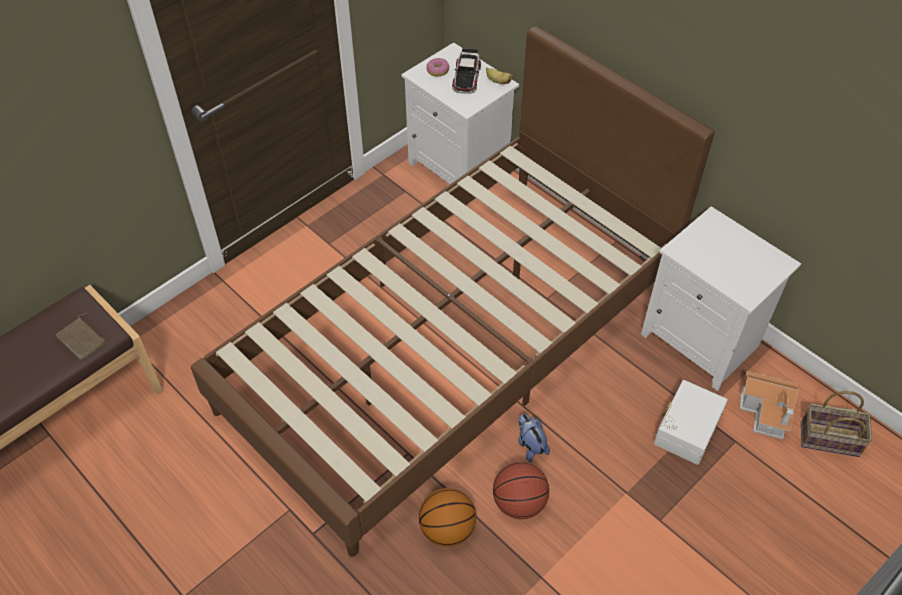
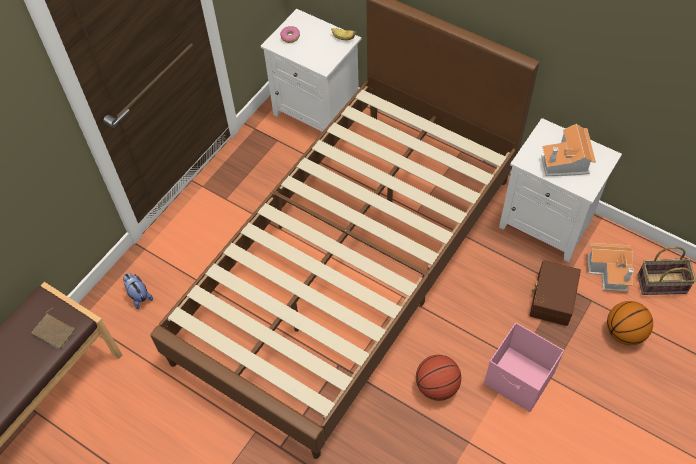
camera: 10 degrees left, 5 degrees up
basketball [419,488,476,547] -> basketball moved to [607,301,653,345]
toy car [452,48,481,94] -> none
plush toy [518,414,550,463] -> plush toy moved to [123,273,153,309]
white storage box [654,380,728,465] -> brown storage box [530,261,581,326]
none -> pink storage box [484,322,564,412]
none -> toy house [541,124,596,176]

